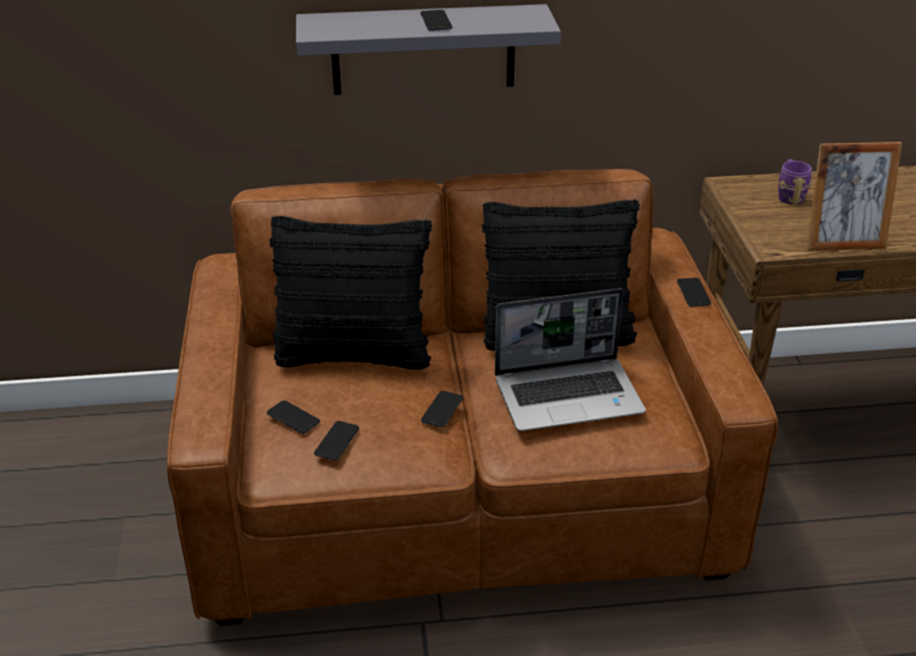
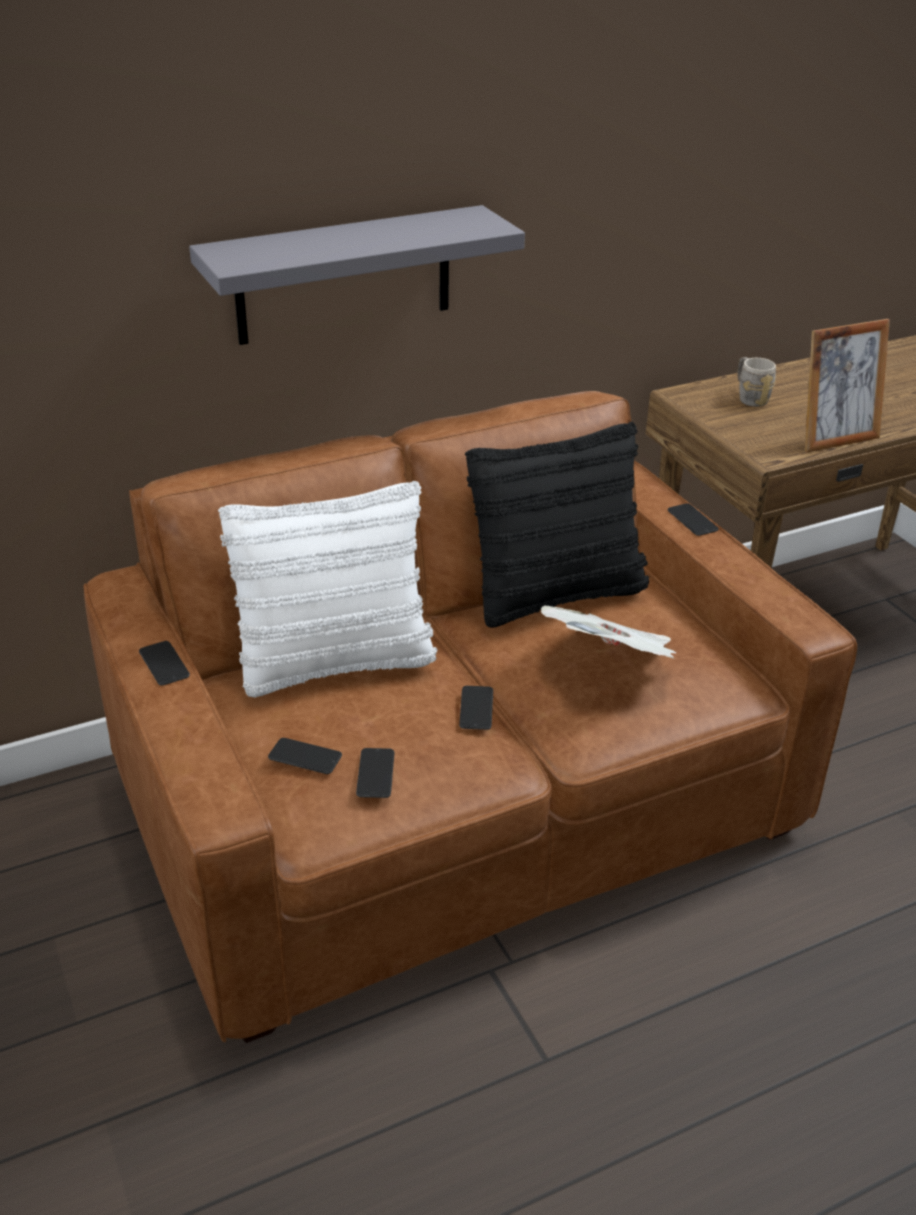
camera: 20 degrees left, 0 degrees up
black pillow [269,216,433,370] -> white pillow [218,481,438,698]
phone [420,10,452,31] -> phone moved to [139,641,190,685]
laptop [495,288,646,431] -> newspaper [541,606,676,658]
purple mug [778,159,812,205] -> grey mug [737,357,776,407]

